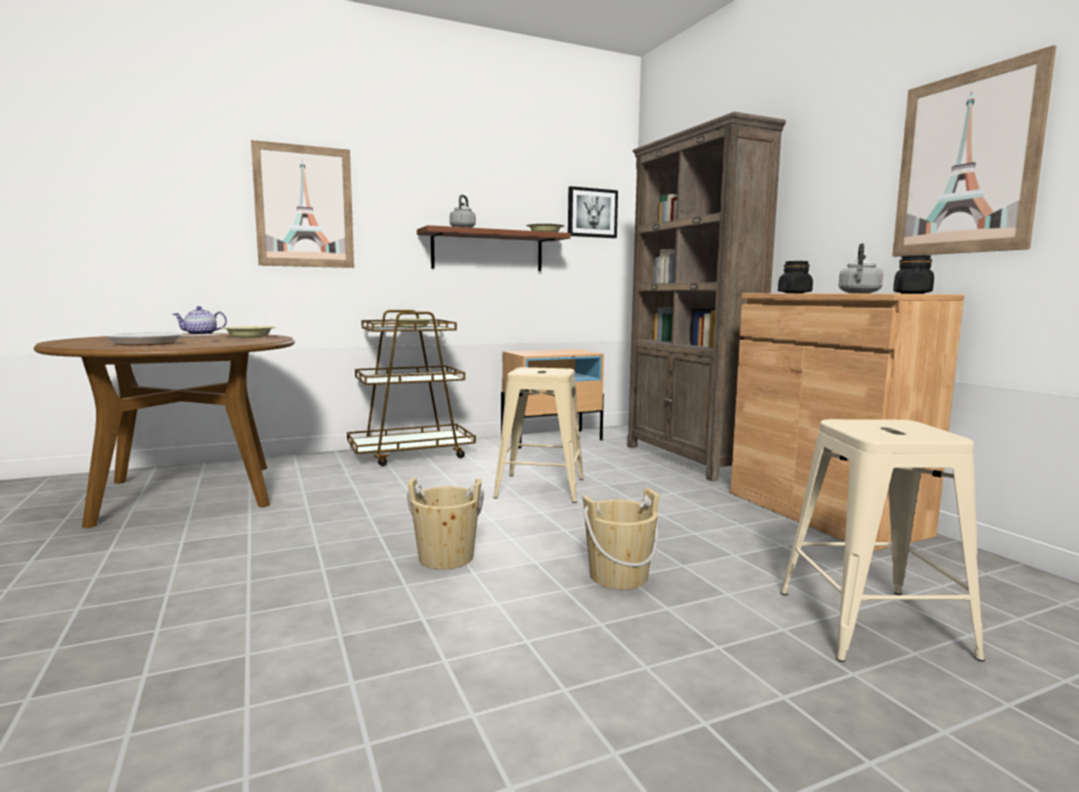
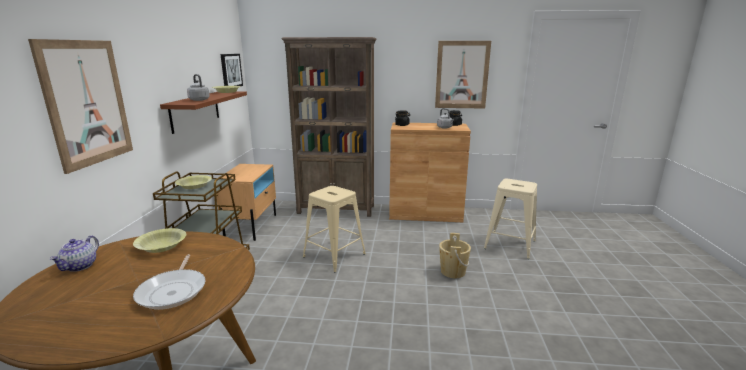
camera: 60 degrees left, 10 degrees up
beige bucket [407,478,484,569] -> none

